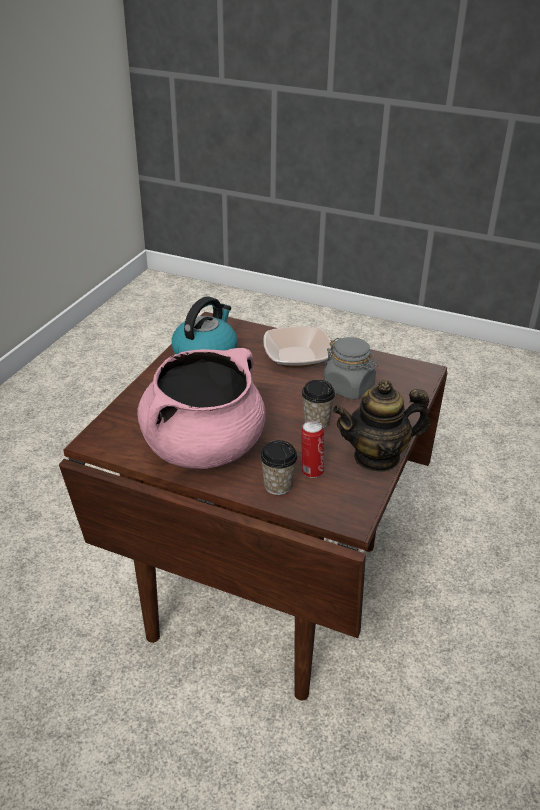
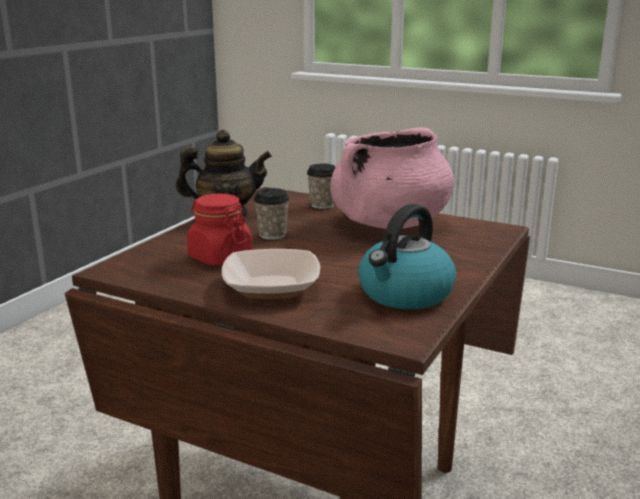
camera: 175 degrees left, 15 degrees down
can [301,421,324,478] -> none
grey jar [323,337,378,400] -> red jar [187,194,252,266]

